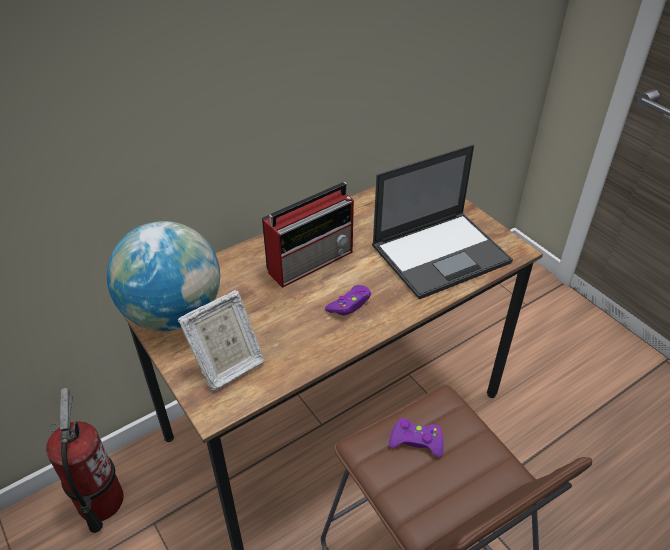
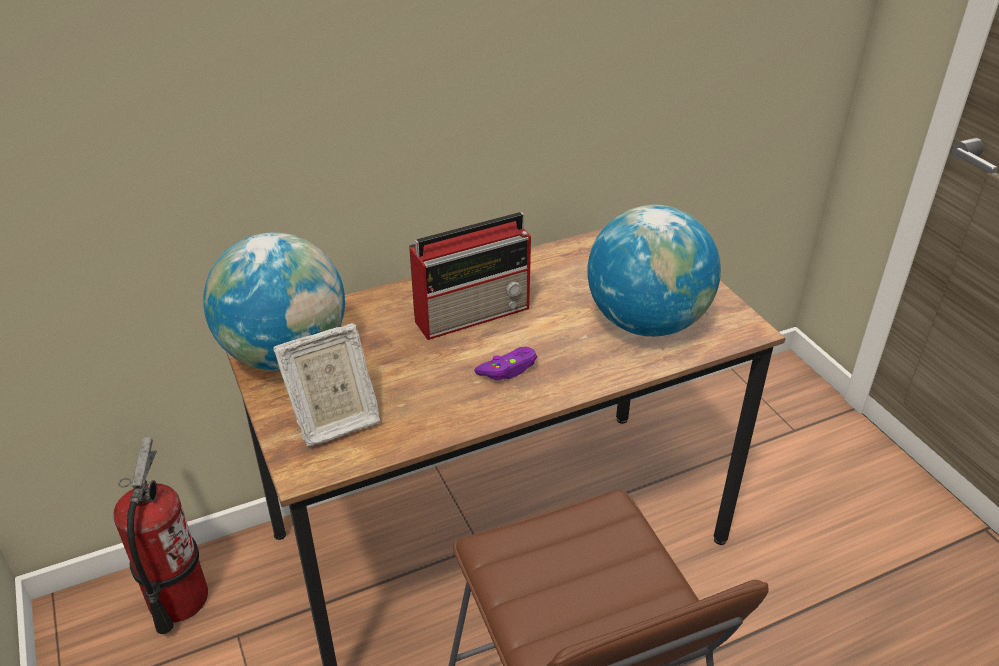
camera: 10 degrees right, 5 degrees down
laptop [372,144,513,300] -> globe [587,205,721,337]
purple game controller [389,418,444,457] -> none

